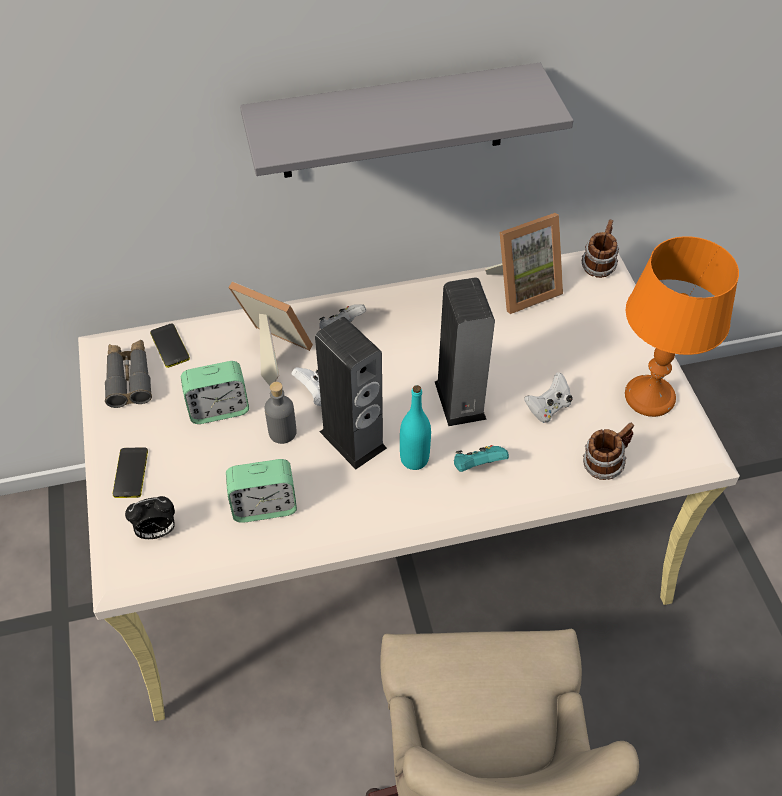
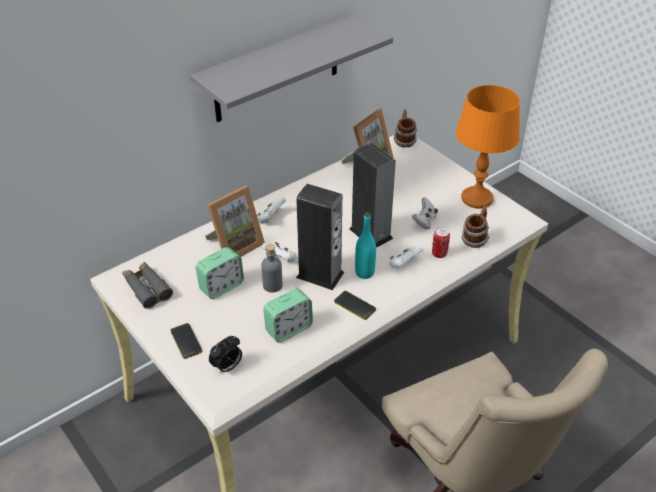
camera: 25 degrees left, 10 degrees down
phone [150,323,190,368] -> phone moved to [334,291,376,320]
picture frame [229,281,313,386] -> picture frame turned 135 degrees clockwise [205,185,265,257]
turquoise game controller [454,445,509,472] -> white game controller [390,246,424,268]
none -> can [432,227,450,258]

